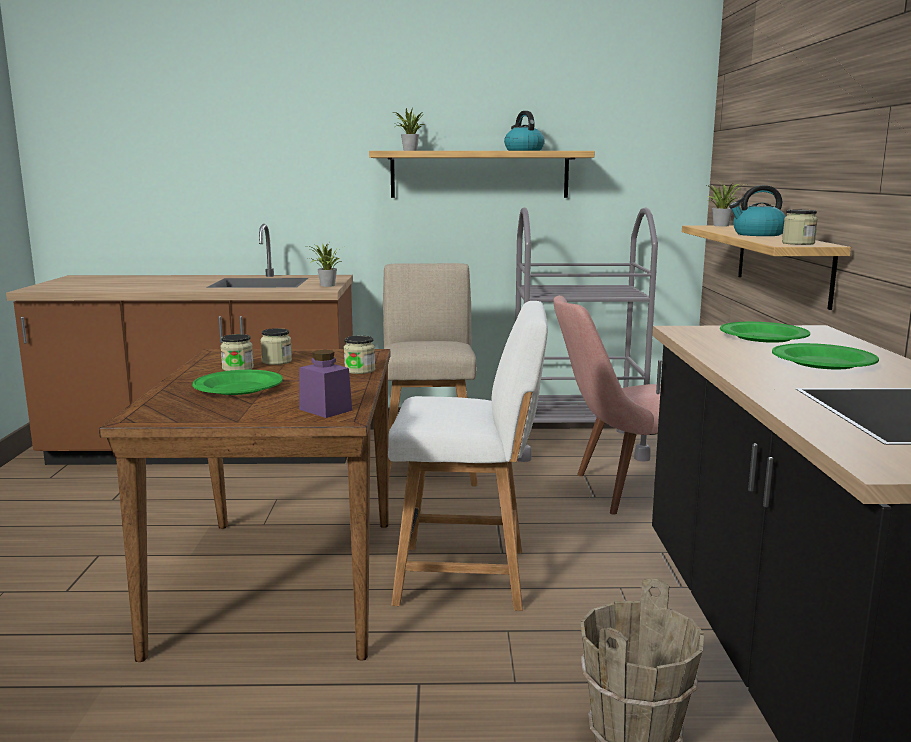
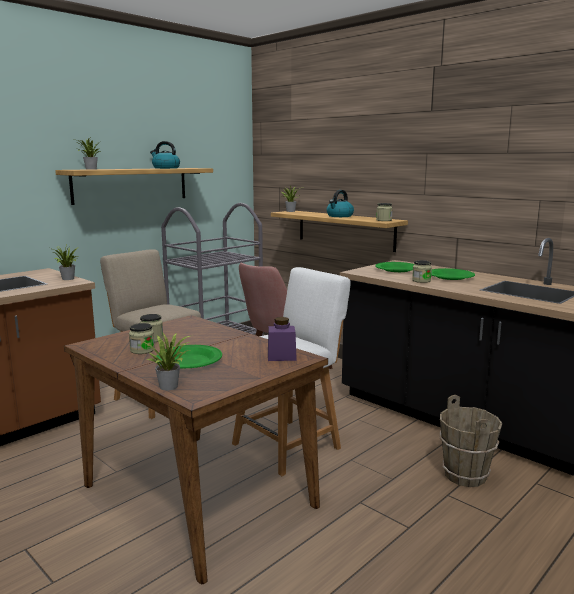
camera: 45 degrees left, 0 degrees up
jar [344,336,375,374] -> jar moved to [412,260,432,283]
none -> potted plant [144,333,190,390]

